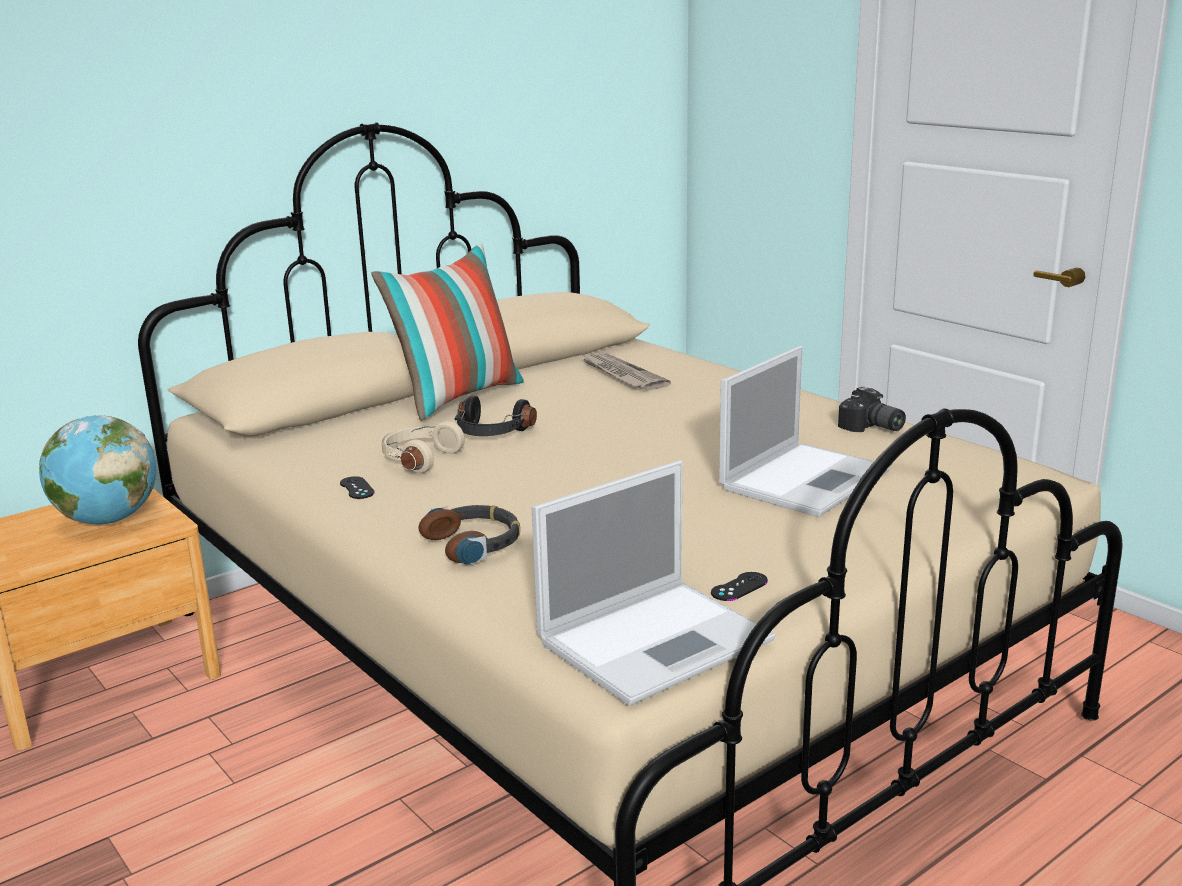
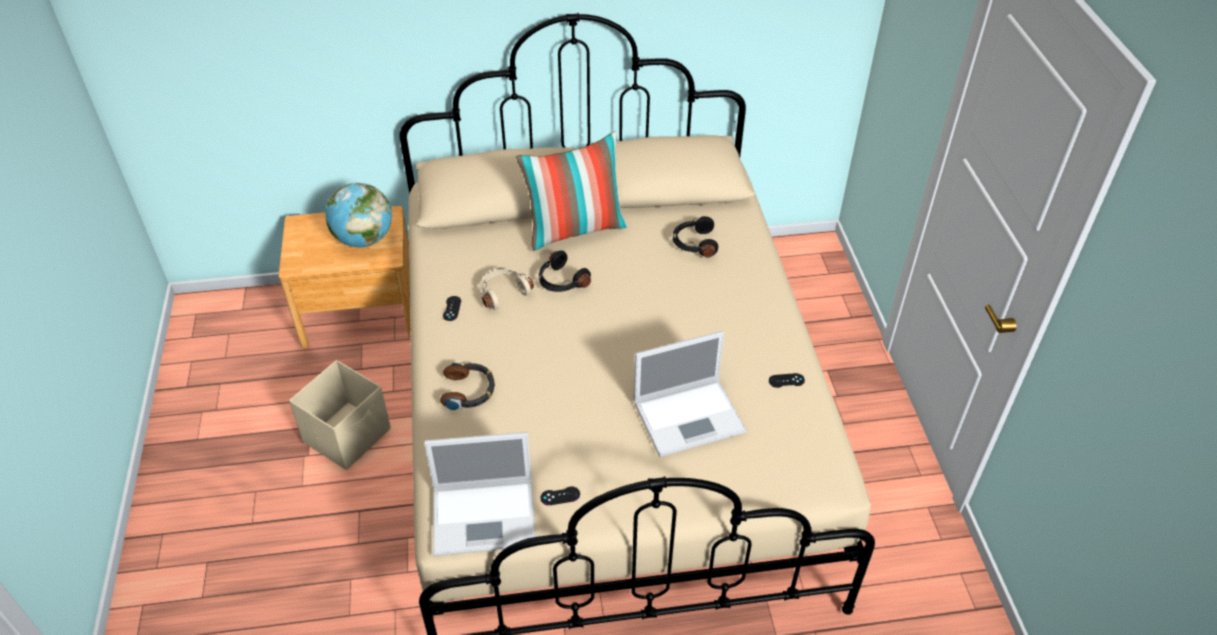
camera: 30 degrees right, 25 degrees up
newspaper [581,353,671,391] -> black headphones [673,216,718,257]
camera [838,387,906,432] -> black game controller [769,373,805,388]
none -> beige storage box [289,360,391,470]

